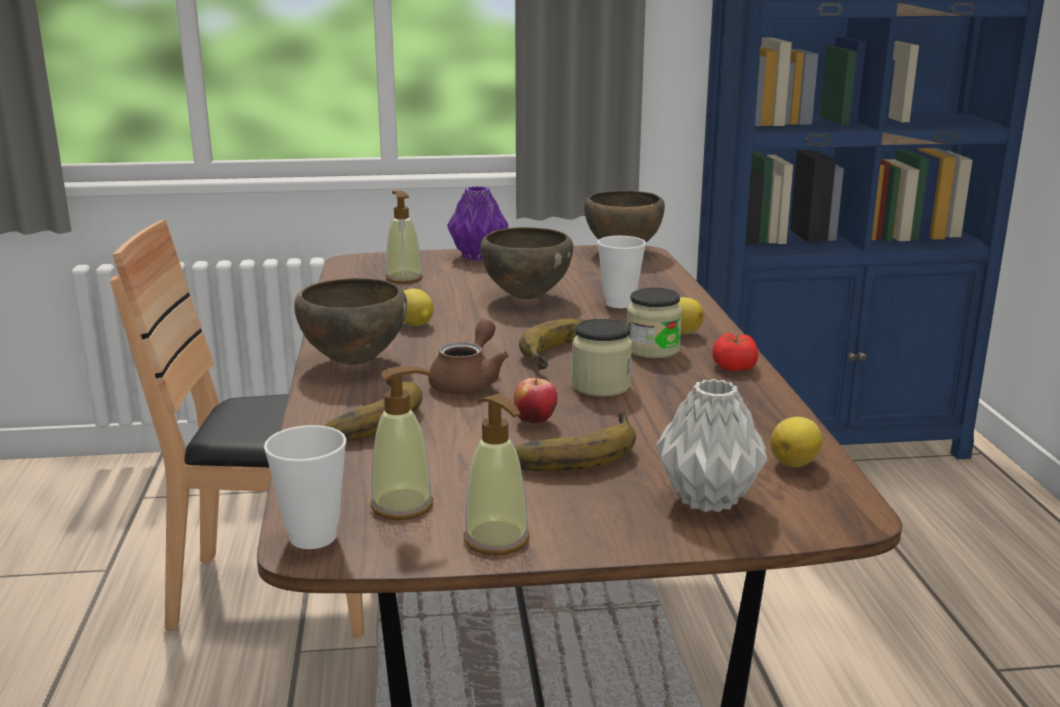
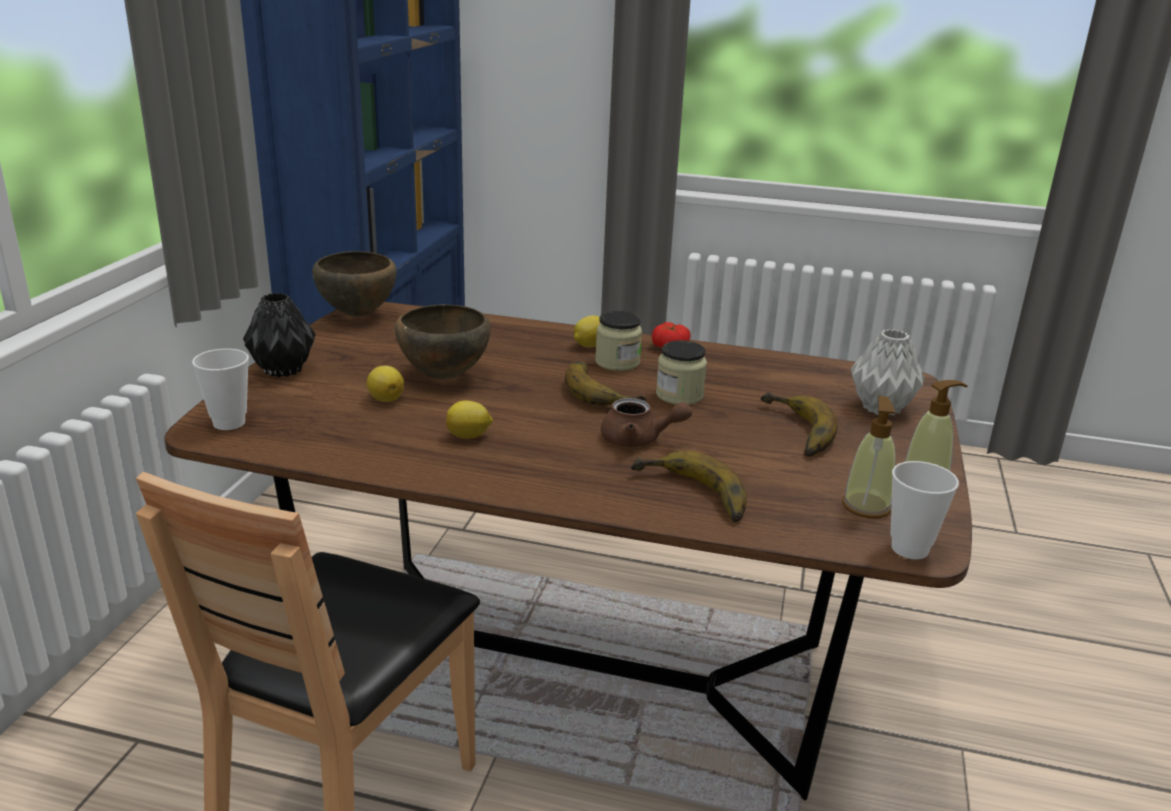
camera: 70 degrees left, 5 degrees up
brown bowl [294,278,407,365] -> none
soap dispenser [385,190,423,284] -> none
brown teapot [428,319,509,394] -> brown teapot turned 150 degrees clockwise [601,398,692,447]
purple vase [447,186,509,260] -> black vase [243,293,316,377]
apple [514,378,557,424] -> none
cup [597,236,646,308] -> cup moved to [192,349,249,430]
lemon [770,417,823,467] -> lemon moved to [367,366,404,402]

